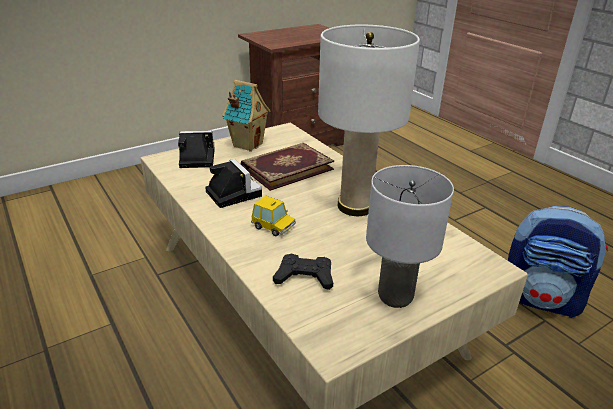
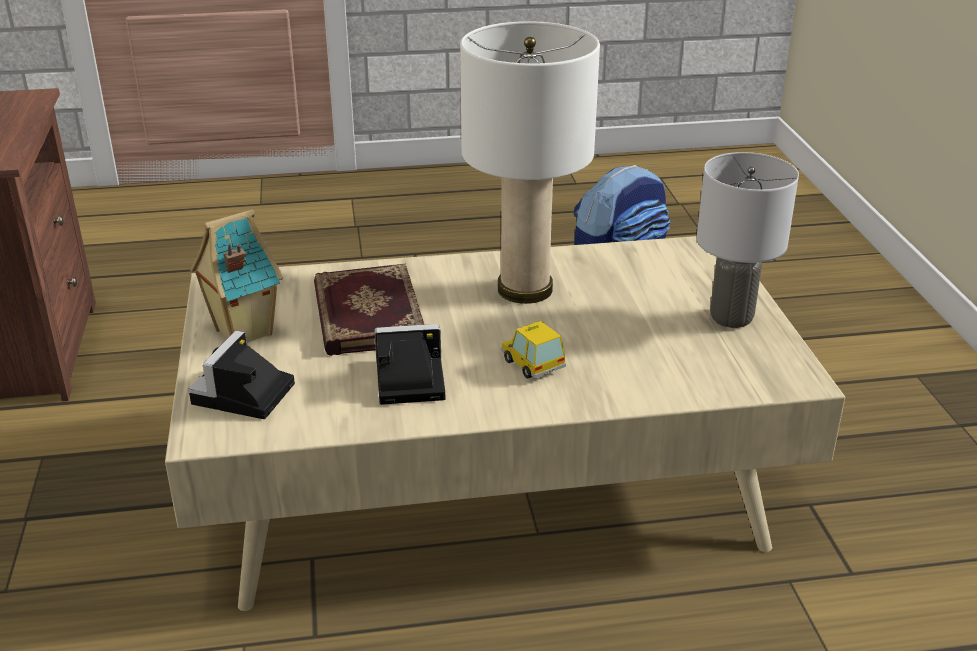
camera: 65 degrees left, 0 degrees up
toy car [251,196,296,236] -> toy car turned 90 degrees counterclockwise [501,321,566,379]
black game controller [273,254,333,290] -> none

